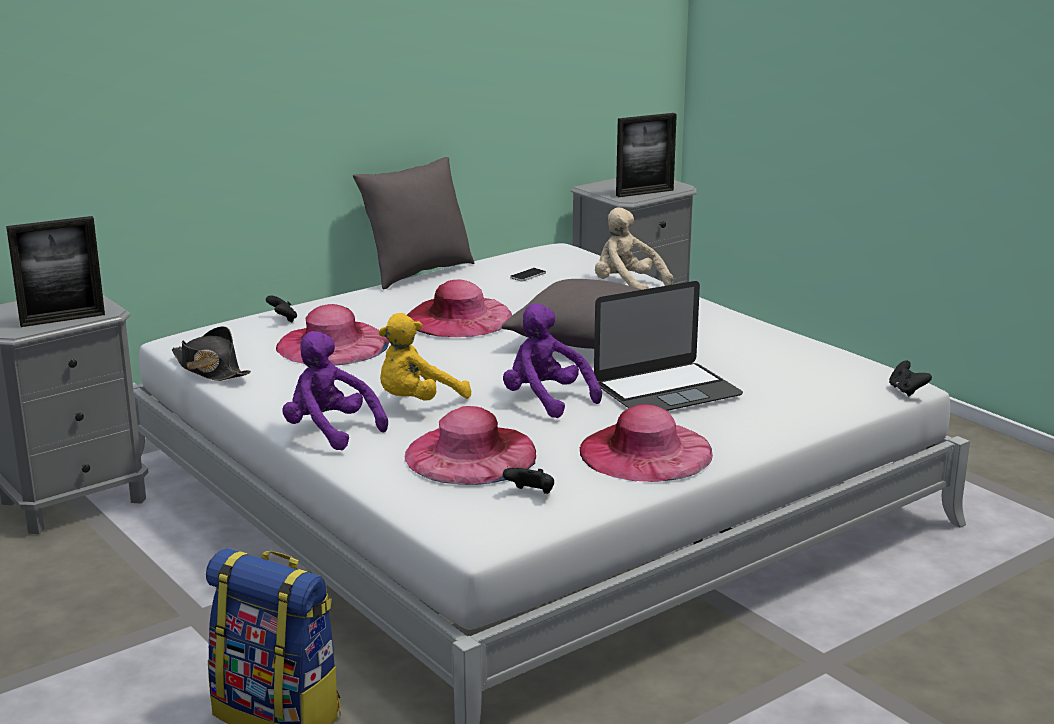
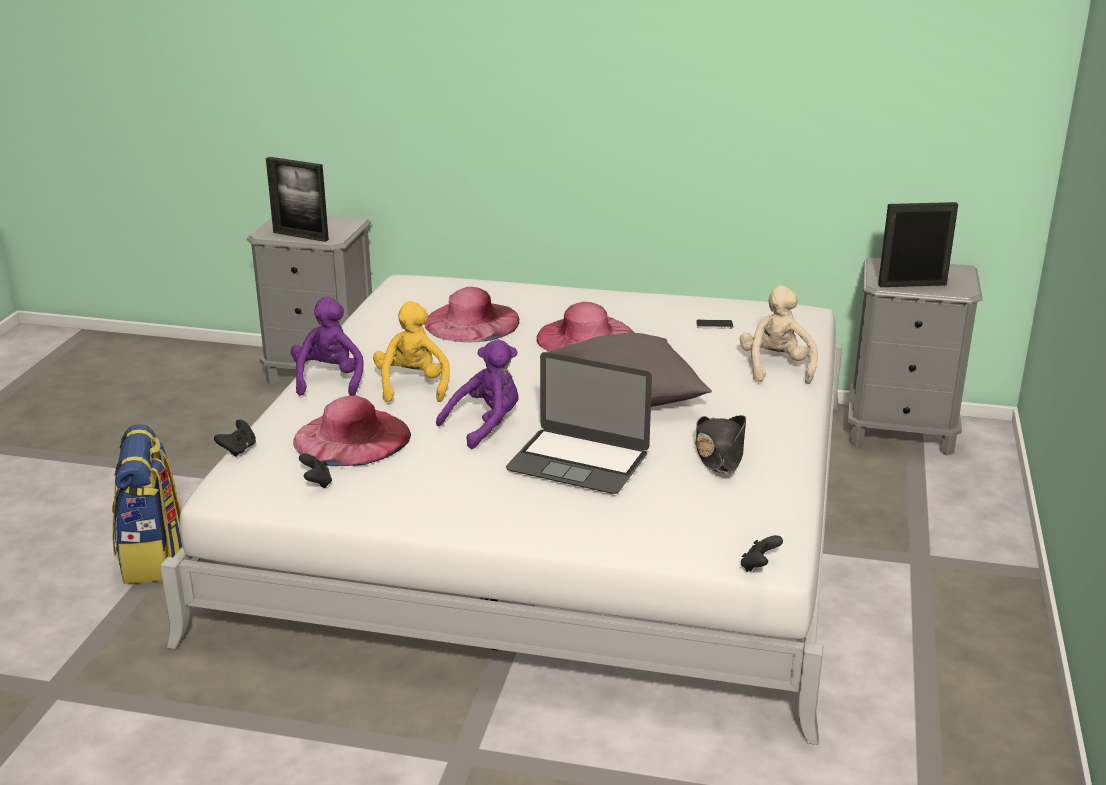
camera: 50 degrees right, 5 degrees up
black hat [172,326,251,381] -> black hat moved to [695,415,746,474]
black game controller [266,295,297,322] -> black game controller moved to [214,419,256,457]
grey pillow [353,157,474,289] -> none
yellow plush toy [378,313,471,401] -> yellow plush toy turned 75 degrees clockwise [373,301,450,402]
purple plush toy [503,303,602,418] -> purple plush toy turned 45 degrees clockwise [436,339,519,449]
pink hat [580,404,713,482] -> none
picture frame [616,113,677,197] -> picture frame turned 150 degrees clockwise [878,202,958,287]

